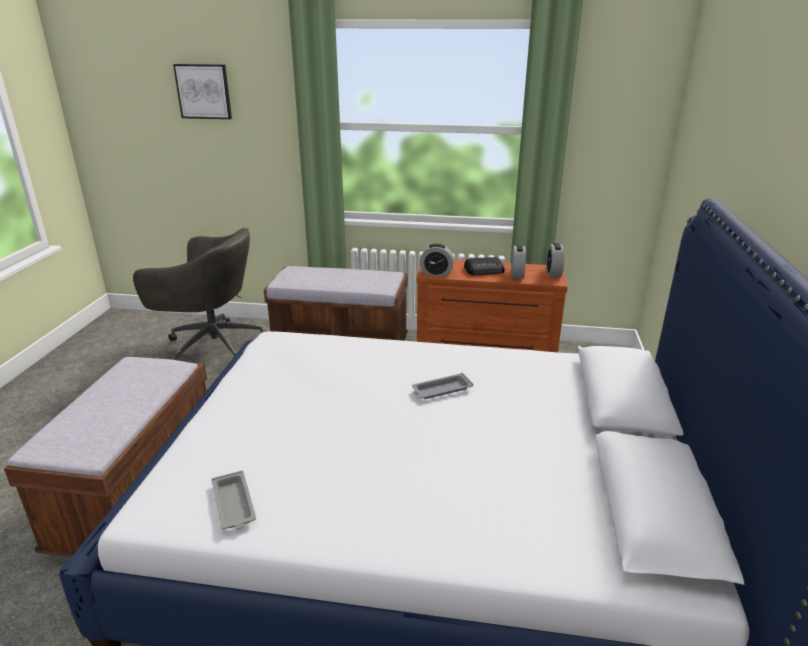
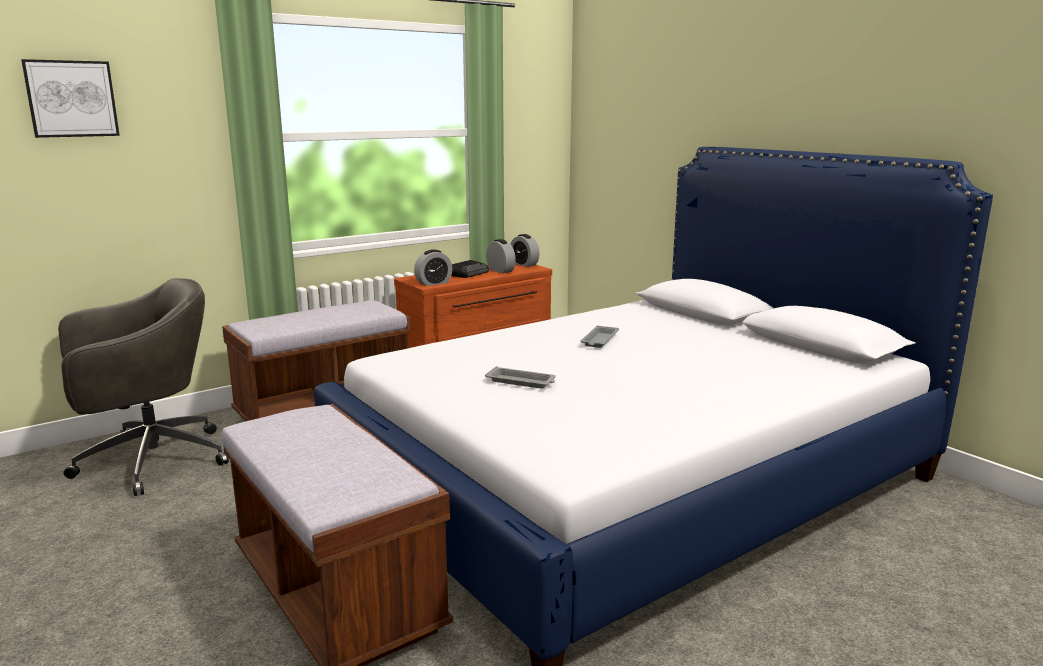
camera: 45 degrees left, 10 degrees down
grey tray [211,471,256,529] -> grey tray moved to [485,366,556,389]

